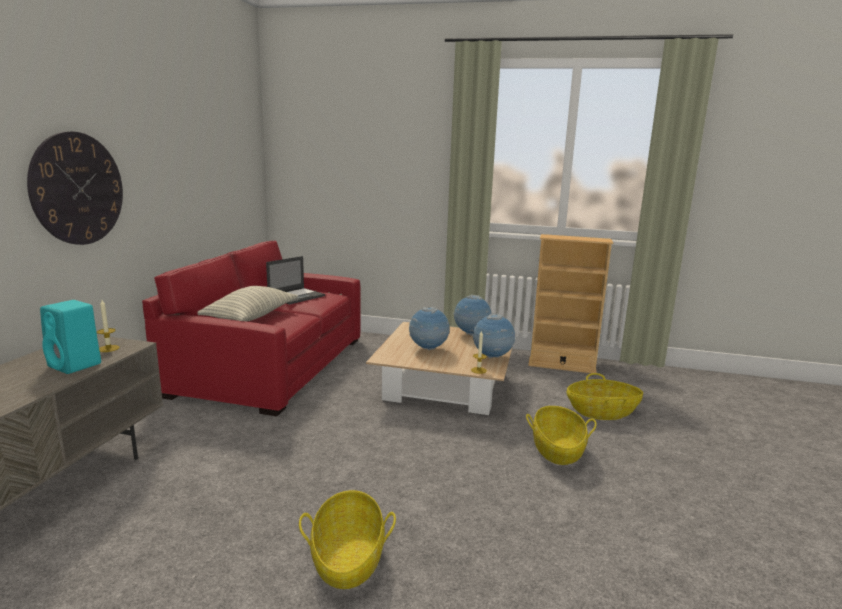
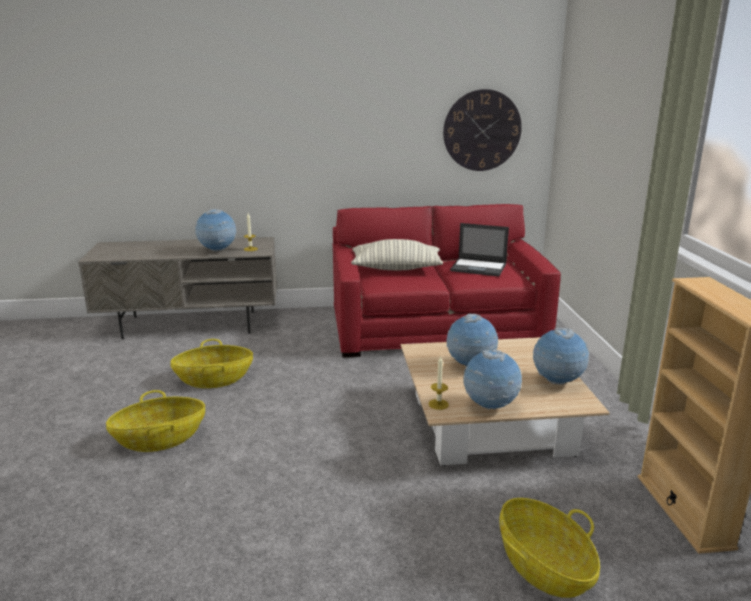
camera: 70 degrees right, 5 degrees up
wall clock [27,131,123,245] -> wall clock moved to [443,89,522,171]
turquoise speaker [40,300,101,374] -> globe [195,209,236,252]
basket [526,406,597,465] -> basket moved to [171,339,253,388]

